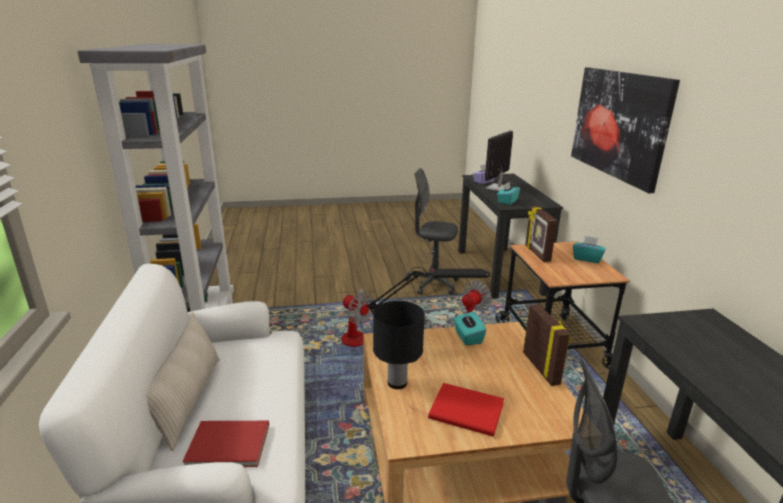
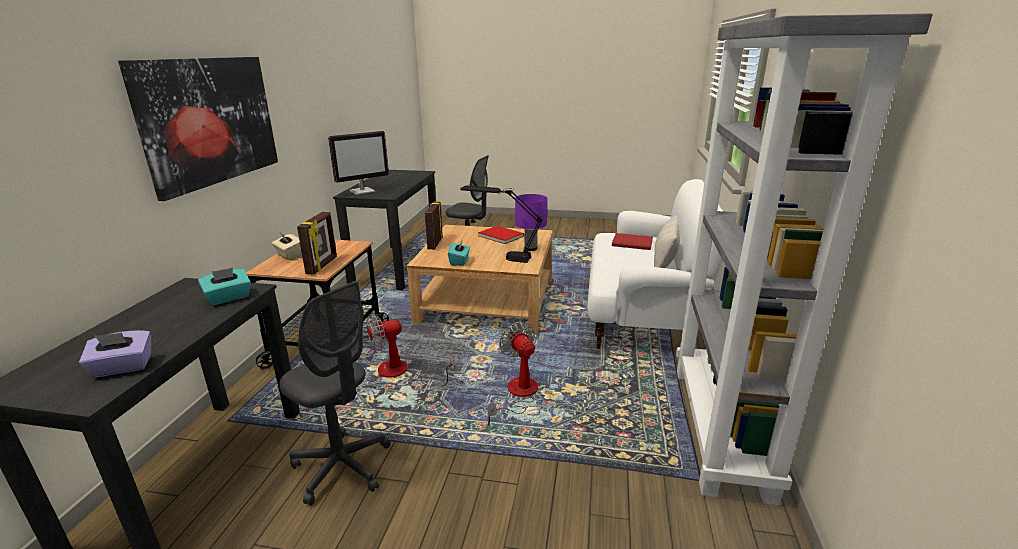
camera: 160 degrees left, 0 degrees up
black table lamp [373,301,425,389] -> purple table lamp [515,194,548,251]
monitor [485,131,513,191] -> monitor moved to [328,131,389,195]
turquoise tissue box [573,236,605,264] -> beige tissue box [272,233,302,260]

